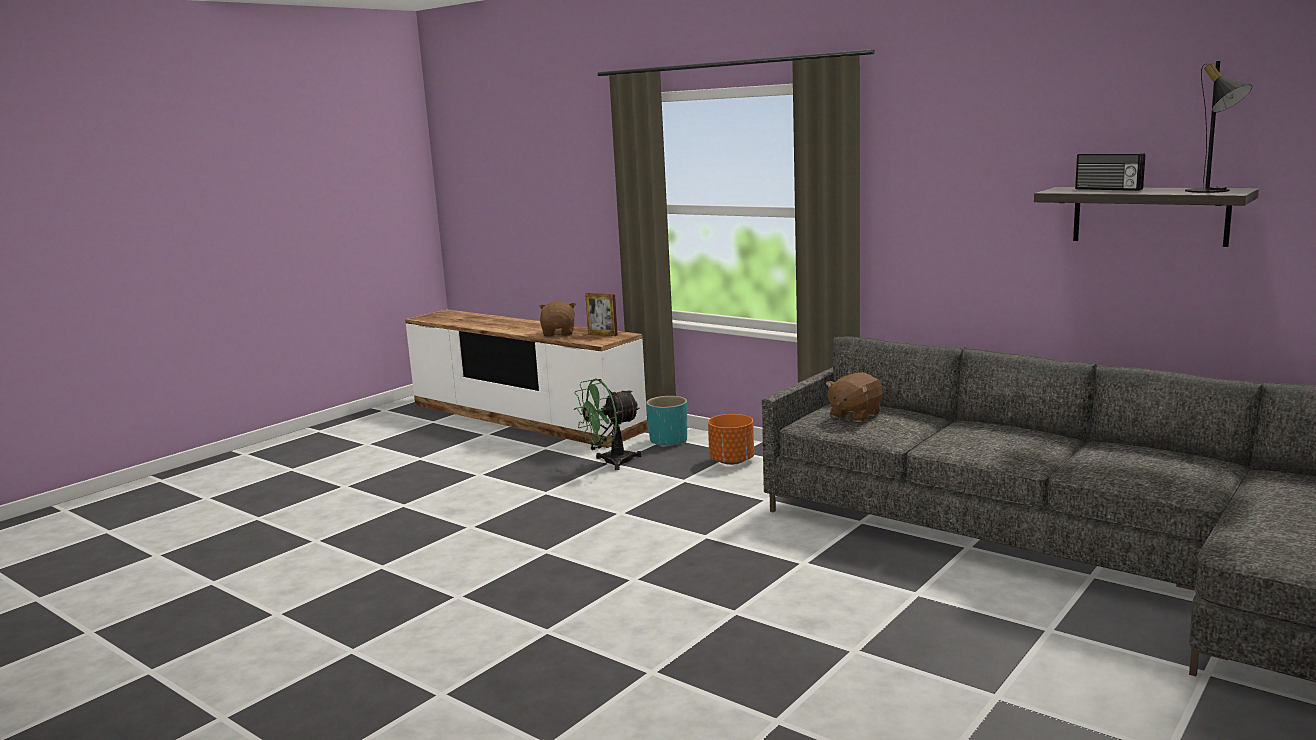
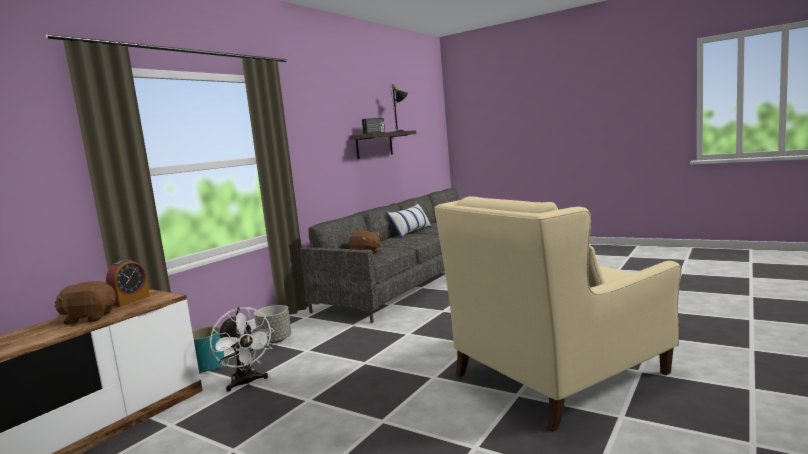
camera: 95 degrees left, 5 degrees down
green fan [574,379,642,470] -> white fan [210,307,275,392]
picture frame [585,293,618,336] -> alarm clock [106,259,150,307]
orange planter [708,414,754,465] -> grey planter [254,305,292,343]
none -> pillow [386,203,431,238]
none -> beige armchair [434,196,682,432]

